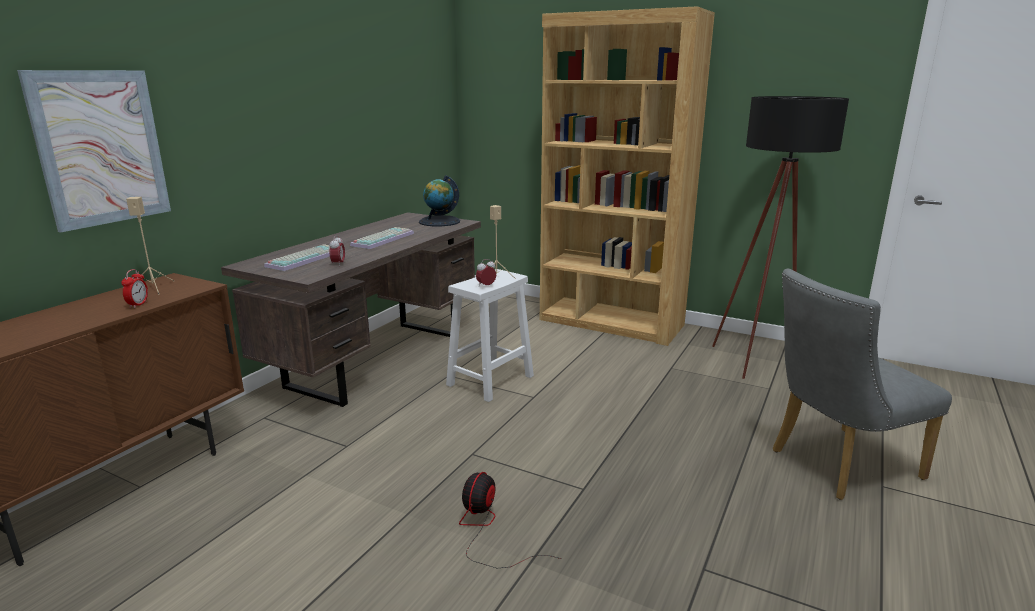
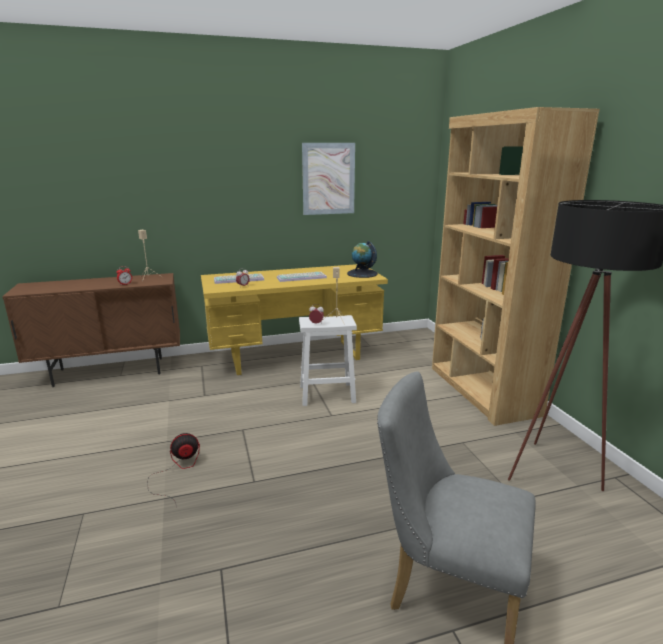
camera: 45 degrees right, 0 degrees up
picture [17,70,171,233] -> picture moved to [302,143,355,215]
brown desk [221,212,481,407] -> yellow desk [201,264,388,375]

